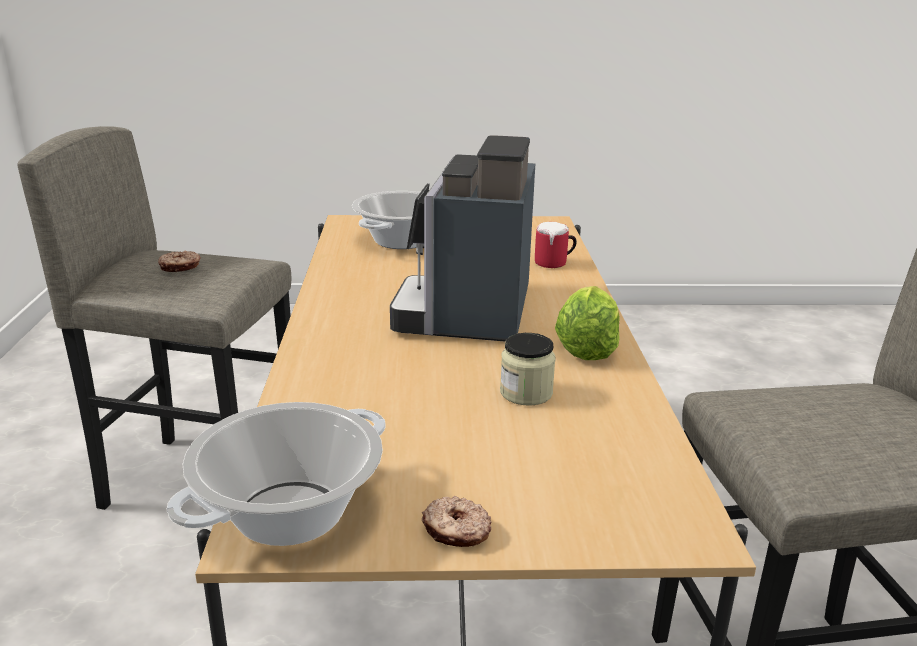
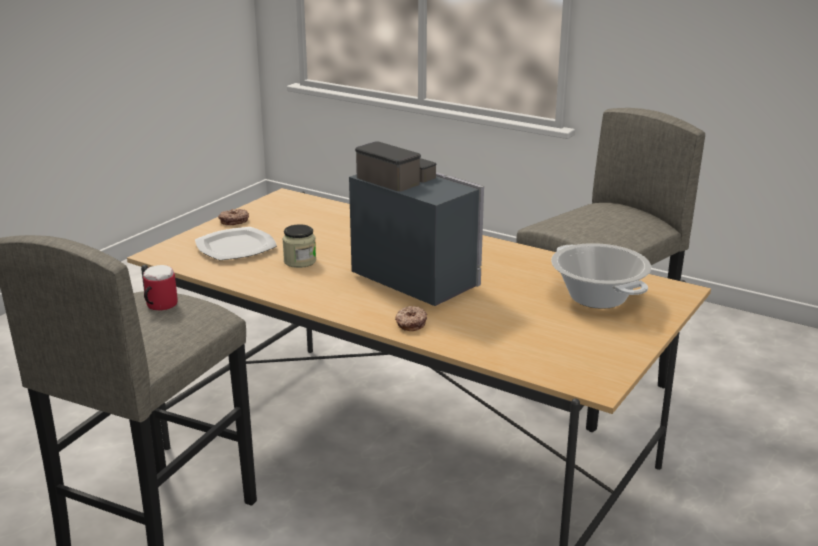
camera: 125 degrees right, 0 degrees up
donut [158,251,201,272] -> donut moved to [395,306,427,331]
cooking pot [167,402,386,546] -> none
mug [535,222,577,268] -> mug moved to [143,265,177,310]
lettuce [555,286,620,360] -> none
none -> plate [195,227,277,260]

